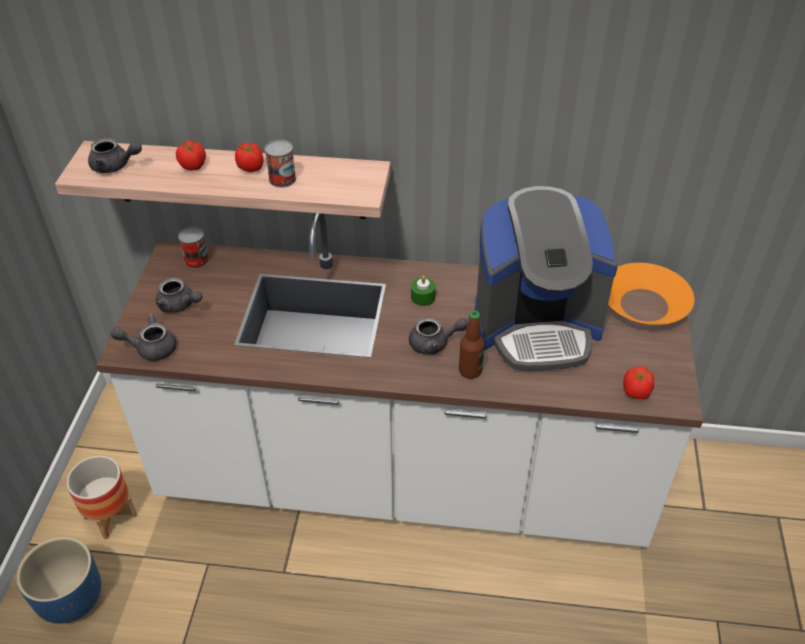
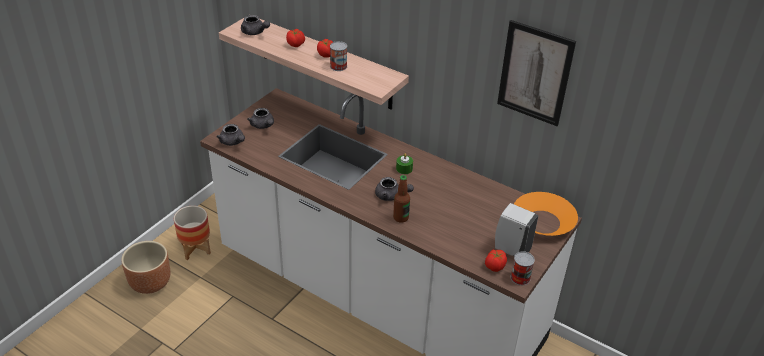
camera: 25 degrees right, 5 degrees down
blue planter [17,537,101,624] -> brown planter [121,241,170,294]
grey teapot [111,314,177,361] -> grey teapot turned 150 degrees counterclockwise [217,124,245,146]
can [178,227,209,269] -> can moved to [511,251,535,285]
coffee machine [475,186,618,371] -> none
none -> white soap dispenser [495,203,539,256]
none -> picture [497,20,576,126]

